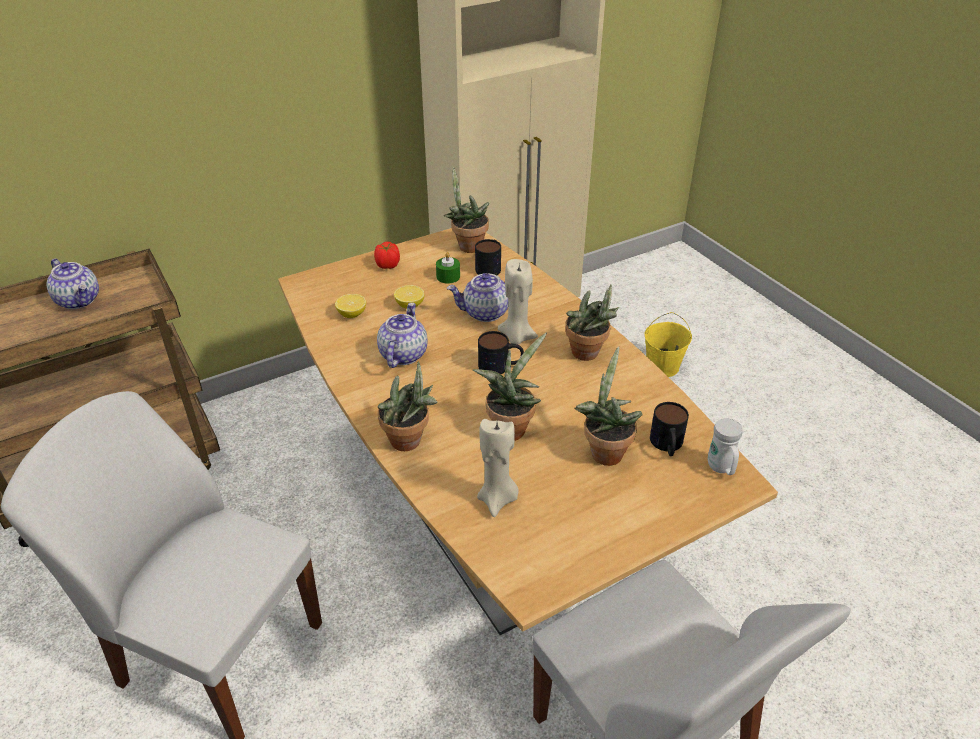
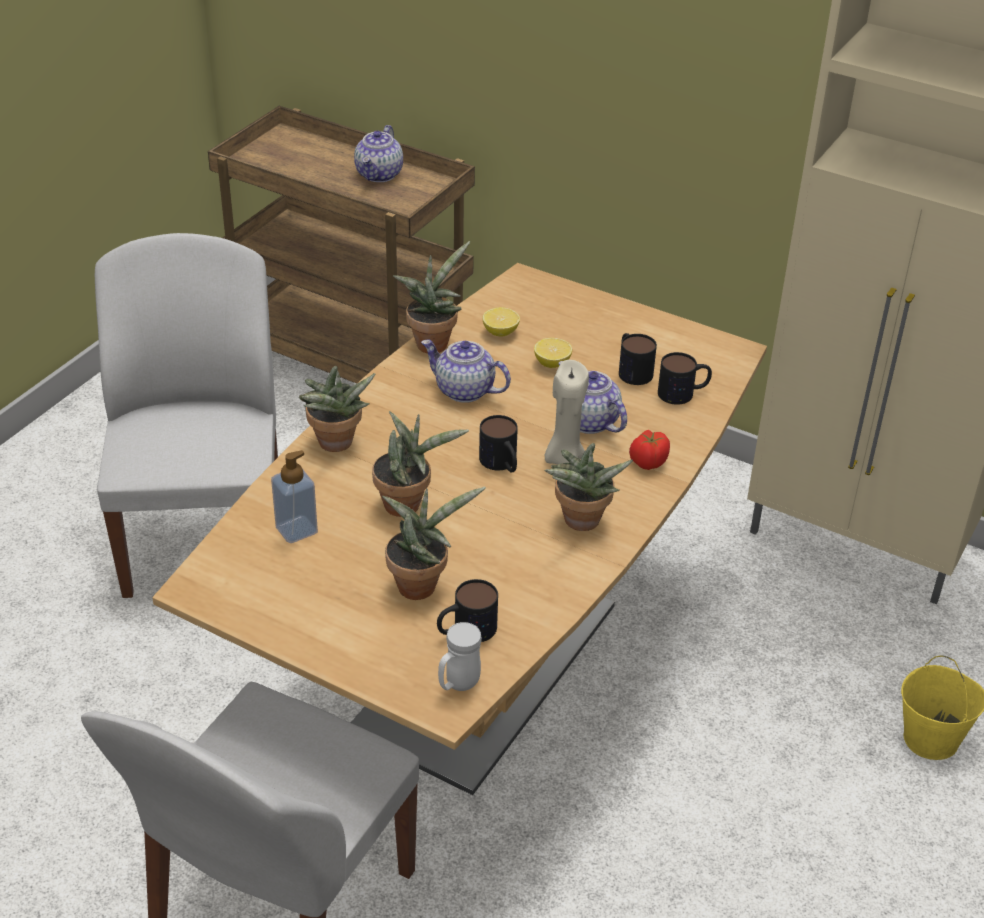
camera: 60 degrees right, 0 degrees up
tomato [374,242,400,269] -> tomato moved to [629,430,670,470]
teapot [377,303,428,368] -> teapot turned 135 degrees counterclockwise [421,340,511,403]
green candle [436,252,460,284] -> mug [619,333,657,385]
potted plant [443,167,489,253] -> potted plant moved to [393,241,470,353]
beige candle [477,419,519,517] -> soap dispenser [271,450,318,543]

